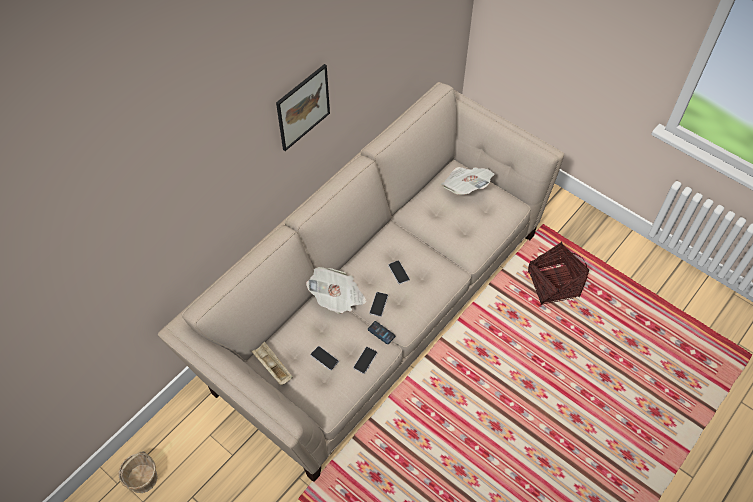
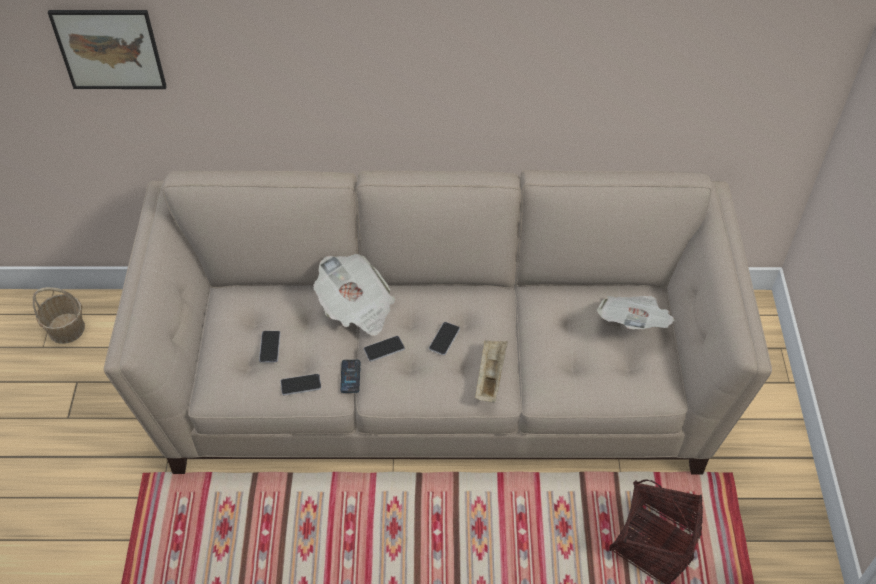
camera: 50 degrees right, 5 degrees down
beige tray [252,341,293,385] -> beige tray moved to [475,340,508,403]
picture [276,64,330,151] -> picture moved to [48,10,167,89]

